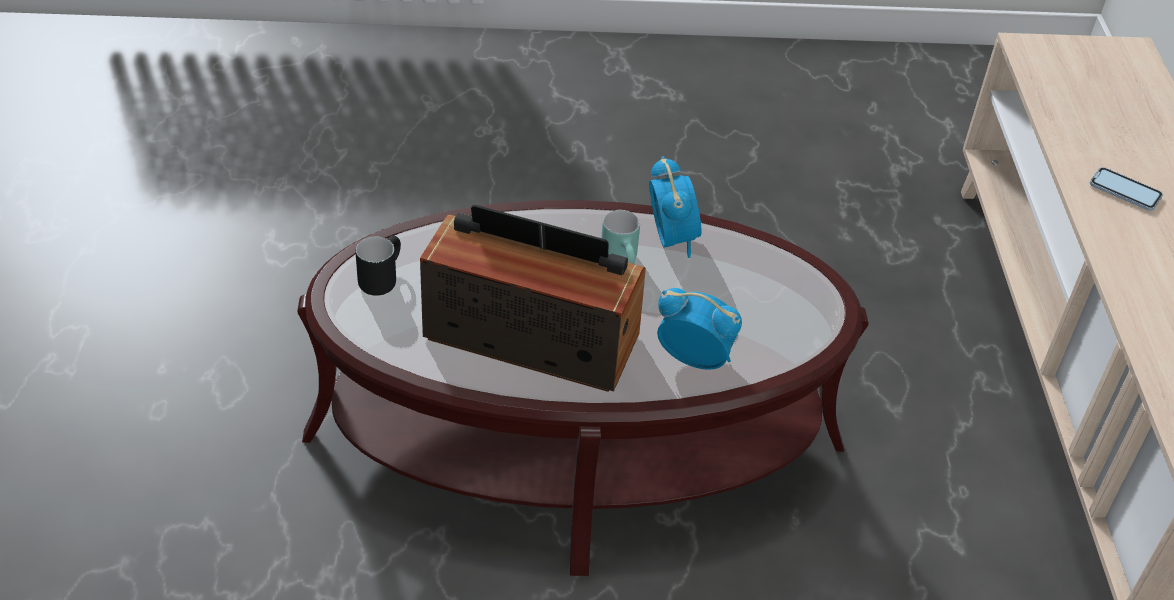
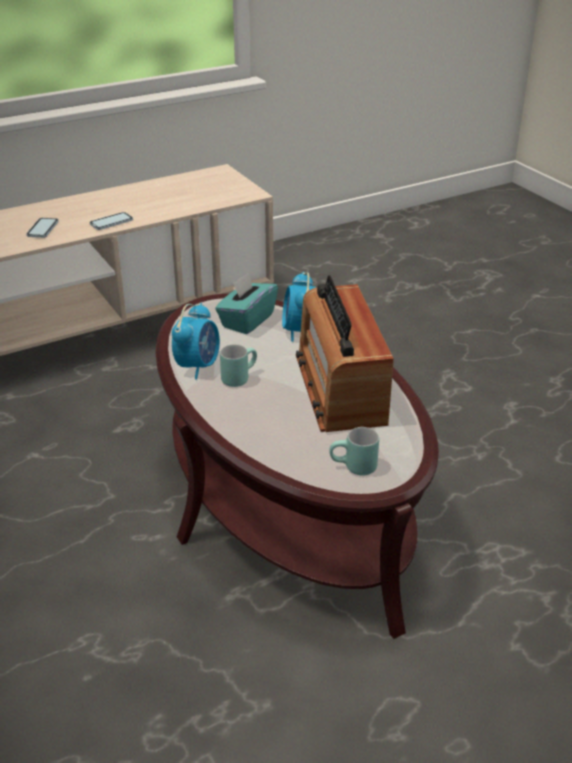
camera: 115 degrees left, 10 degrees down
black mug [356,235,401,296] -> turquoise mug [329,427,379,475]
alarm clock [649,156,701,258] -> alarm clock turned 150 degrees clockwise [172,303,220,379]
none -> phone [89,212,133,230]
none -> turquoise tissue box [215,272,278,334]

